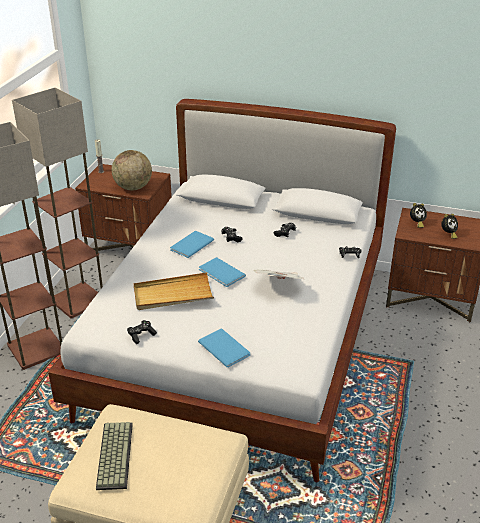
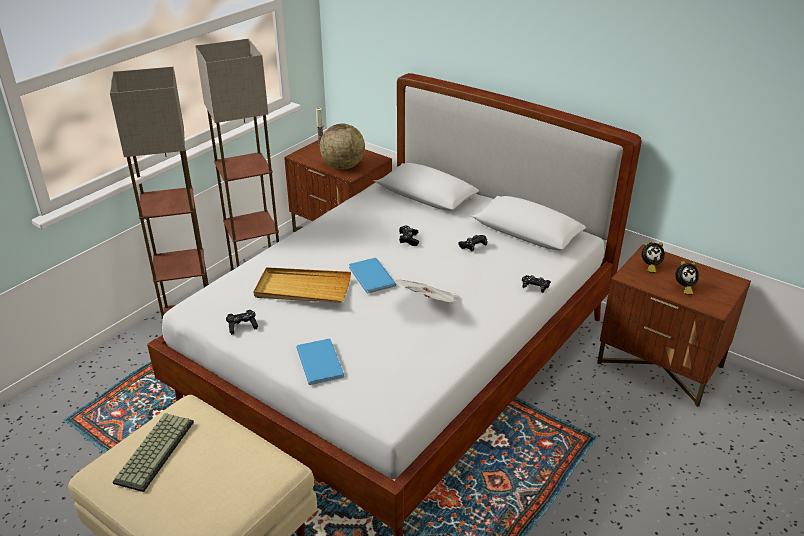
camera: 20 degrees right, 0 degrees up
blue book [170,231,214,258] -> none

